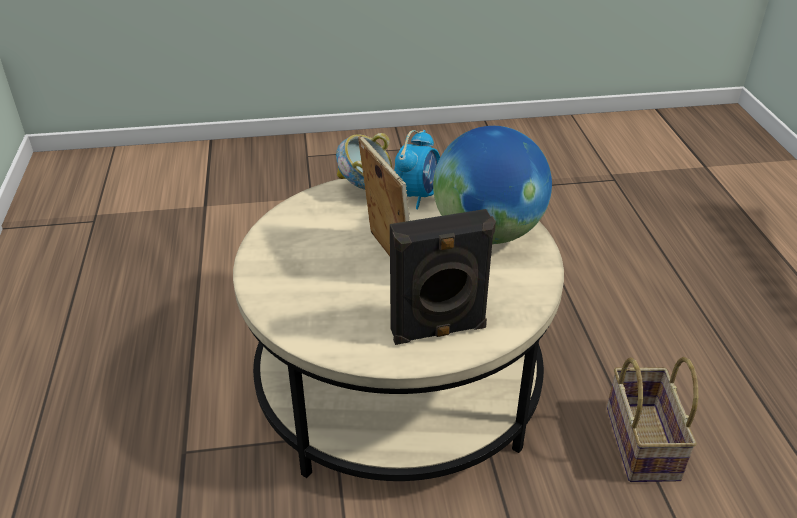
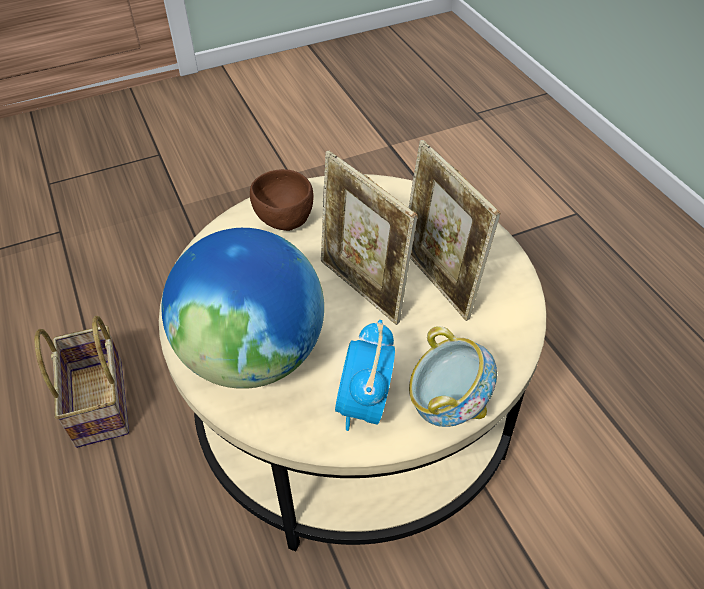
camera: 165 degrees right, 10 degrees up
black speaker [390,209,496,345] -> brown bowl [250,169,314,231]
none -> picture frame [408,140,500,321]

